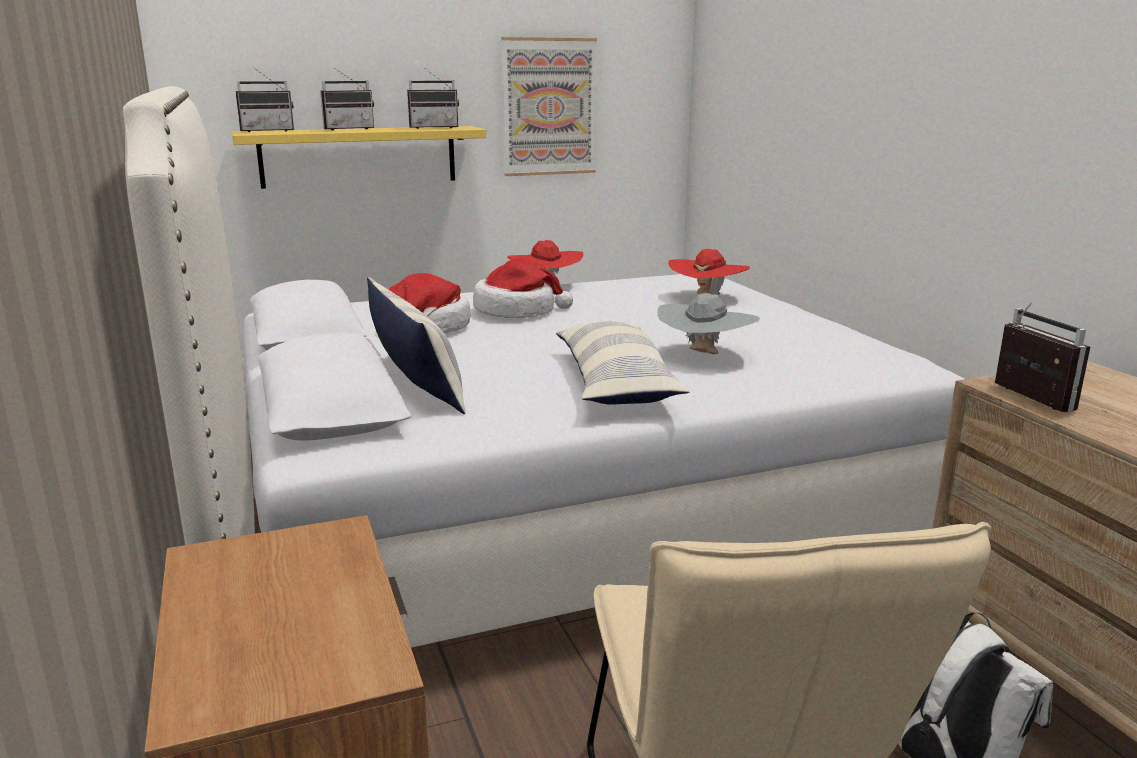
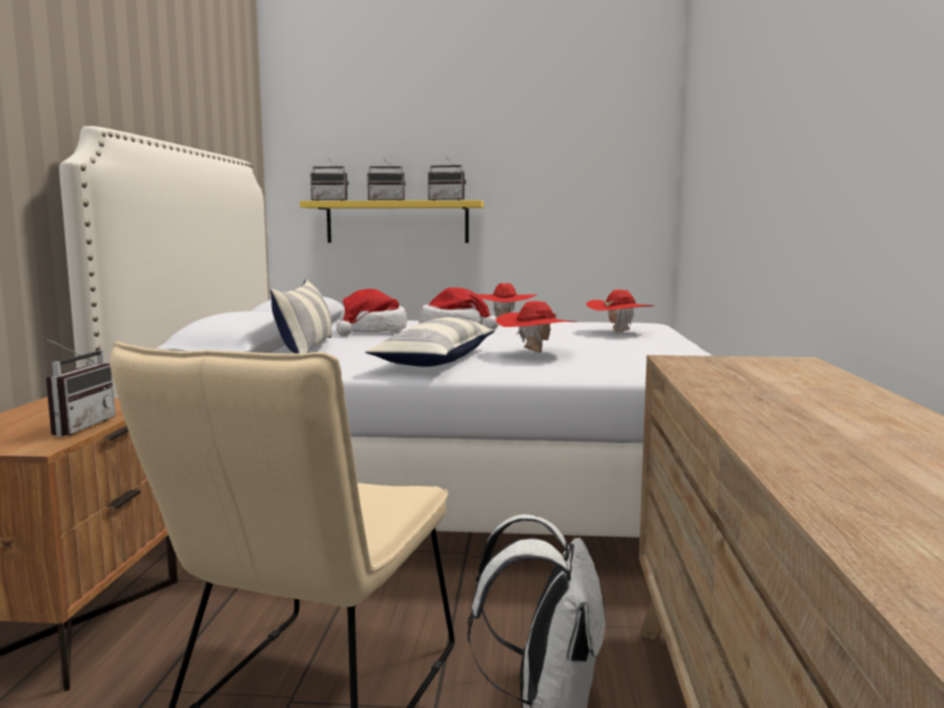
camera: 25 degrees right, 10 degrees down
picture [501,37,597,176] -> none
grey hat [657,293,760,354] -> red hat [495,301,576,353]
radio [995,302,1090,413] -> radio moved to [43,337,116,437]

